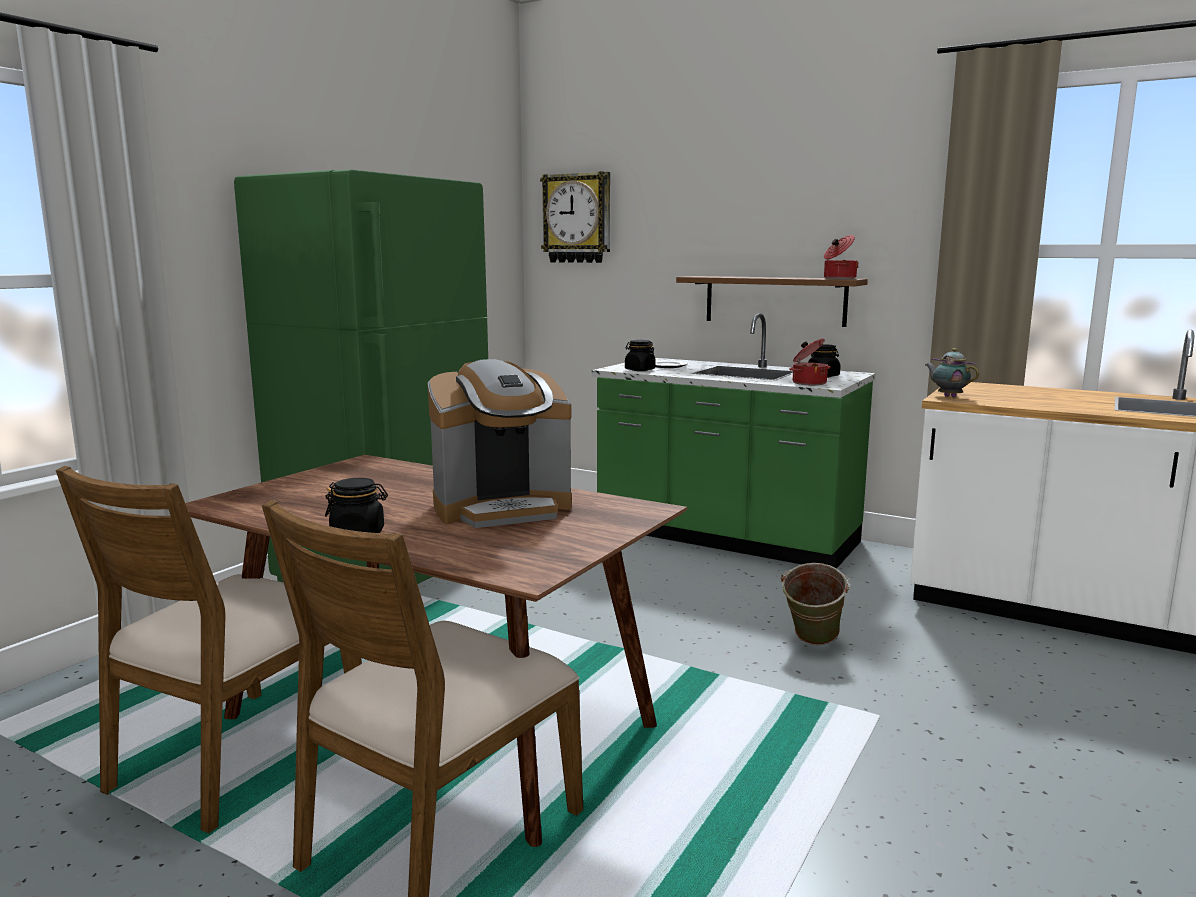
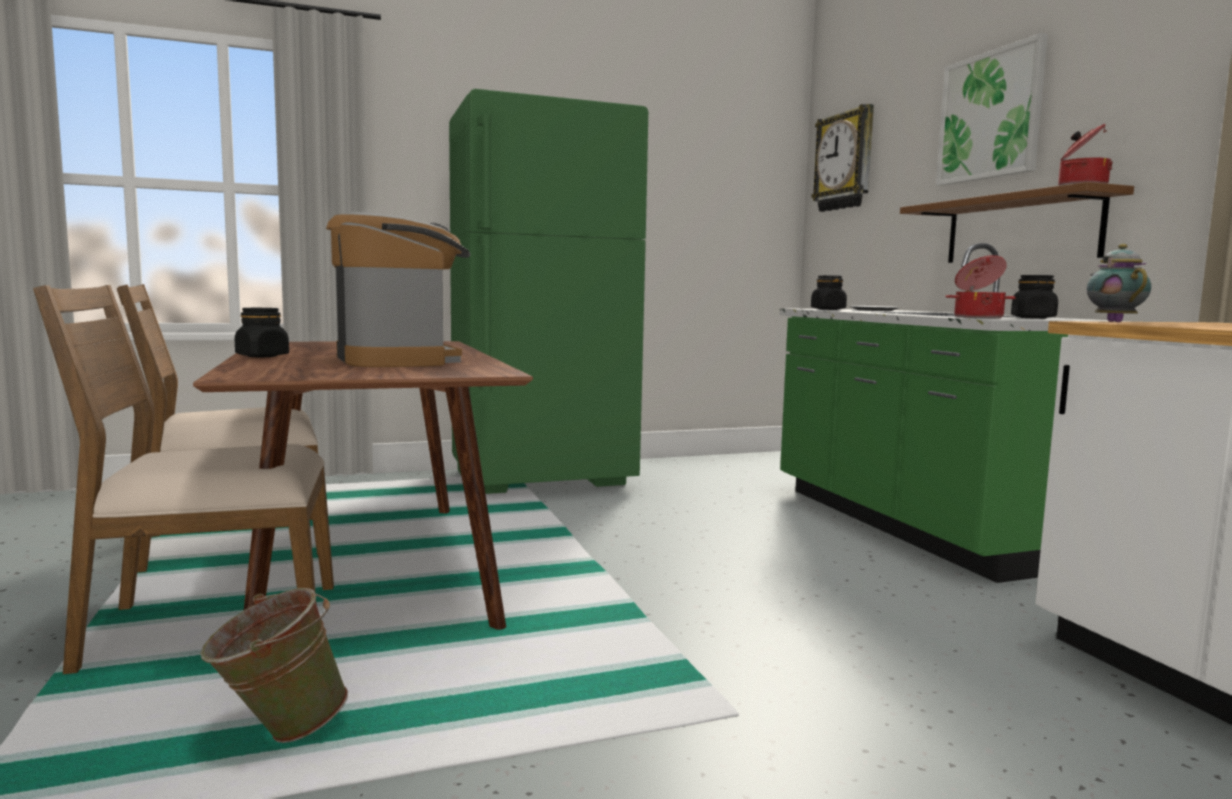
camera: 40 degrees right, 5 degrees down
coffee machine [428,359,572,528] -> coffee machine turned 135 degrees counterclockwise [326,212,471,367]
green bucket [781,563,851,645] -> green bucket moved to [201,588,348,743]
none -> picture [936,33,1048,186]

